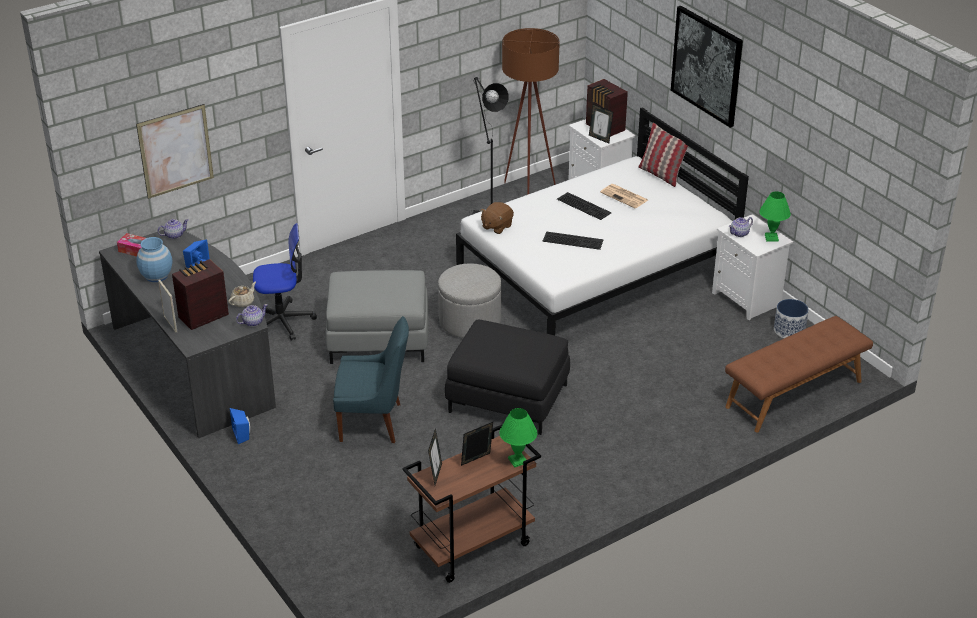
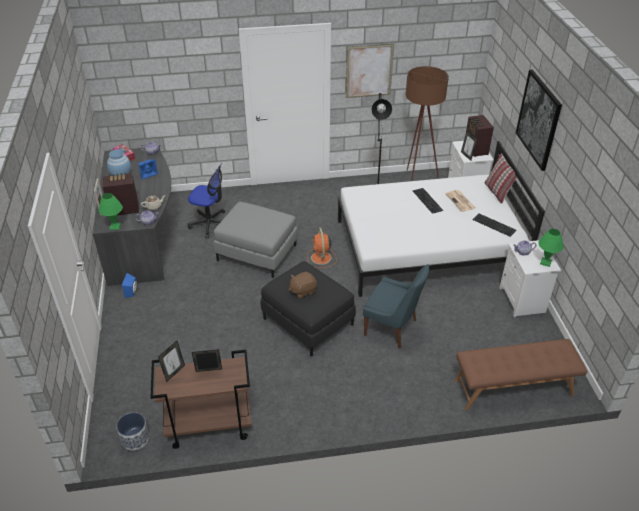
camera: 25 degrees right, 5 degrees up
picture [136,104,214,199] -> picture moved to [346,44,394,98]
blue chair [333,316,409,443] -> blue chair moved to [363,264,429,349]
grey ottoman [438,263,501,338] -> orange fan [307,228,337,268]
brown plush toy [480,202,514,234] -> brown plush toy moved to [289,272,317,299]
green table lamp [499,408,537,468] -> green table lamp moved to [99,193,123,230]
keyboard [543,231,604,250] -> keyboard moved to [472,214,517,237]
planter [774,299,809,338] -> planter moved to [116,412,149,450]

